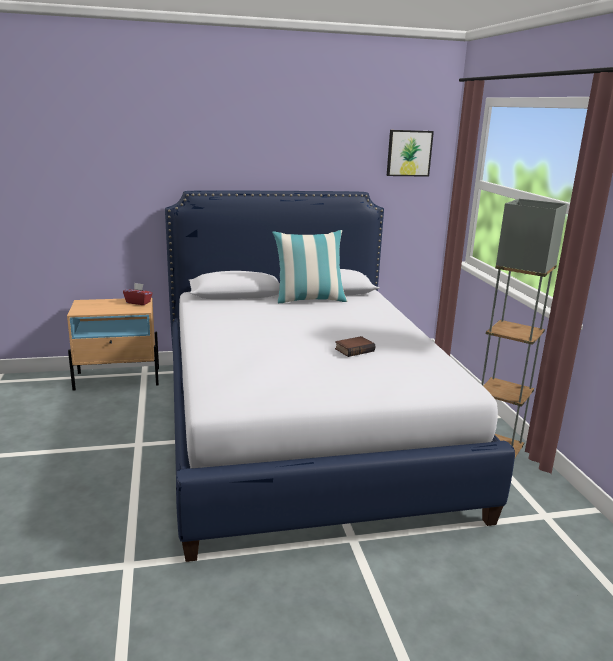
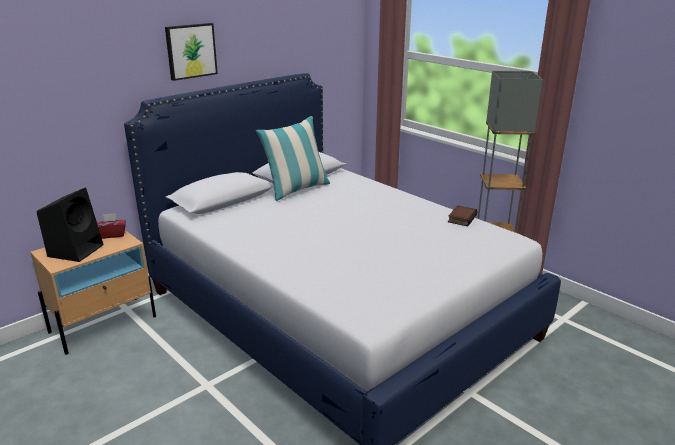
camera: 30 degrees left, 5 degrees up
book [335,336,375,357] -> book moved to [448,205,477,226]
picture [387,130,434,177] -> picture moved to [165,23,218,81]
none -> black speaker [37,188,104,262]

